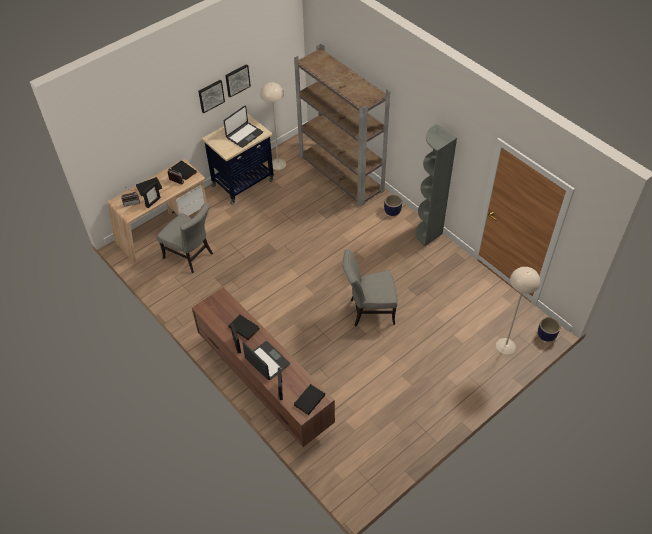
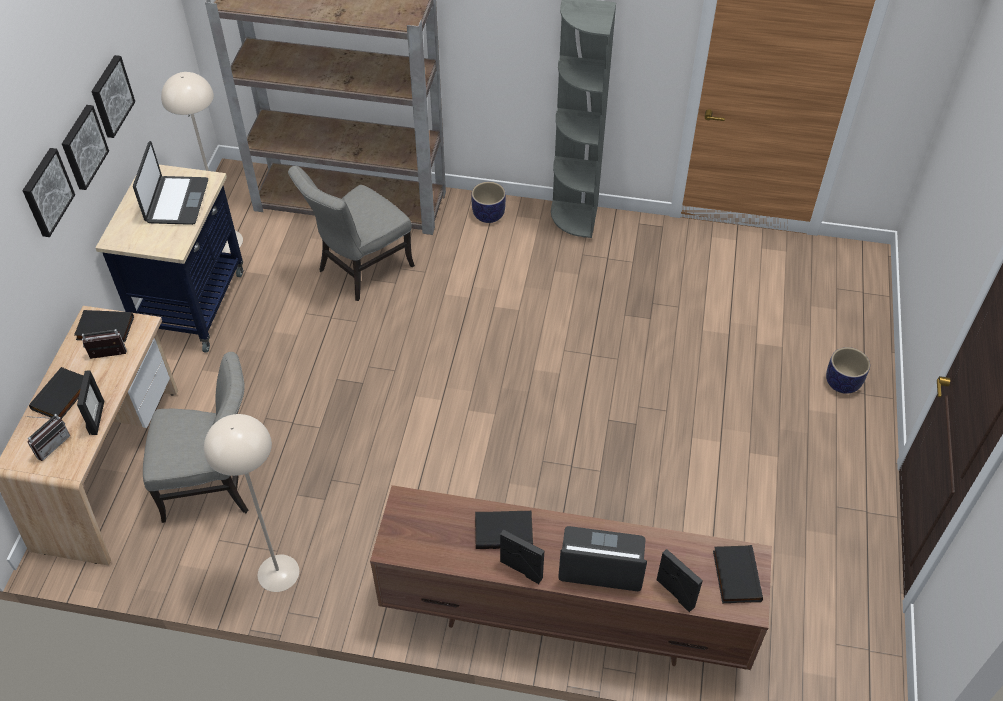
camera: 40 degrees left, 0 degrees up
grey chair [342,249,398,326] -> grey chair moved to [288,166,415,301]
beige floor lamp [496,267,540,355] -> beige floor lamp moved to [204,414,299,592]
planter [538,317,560,342] -> planter moved to [826,347,870,394]
none -> picture [22,148,75,237]

